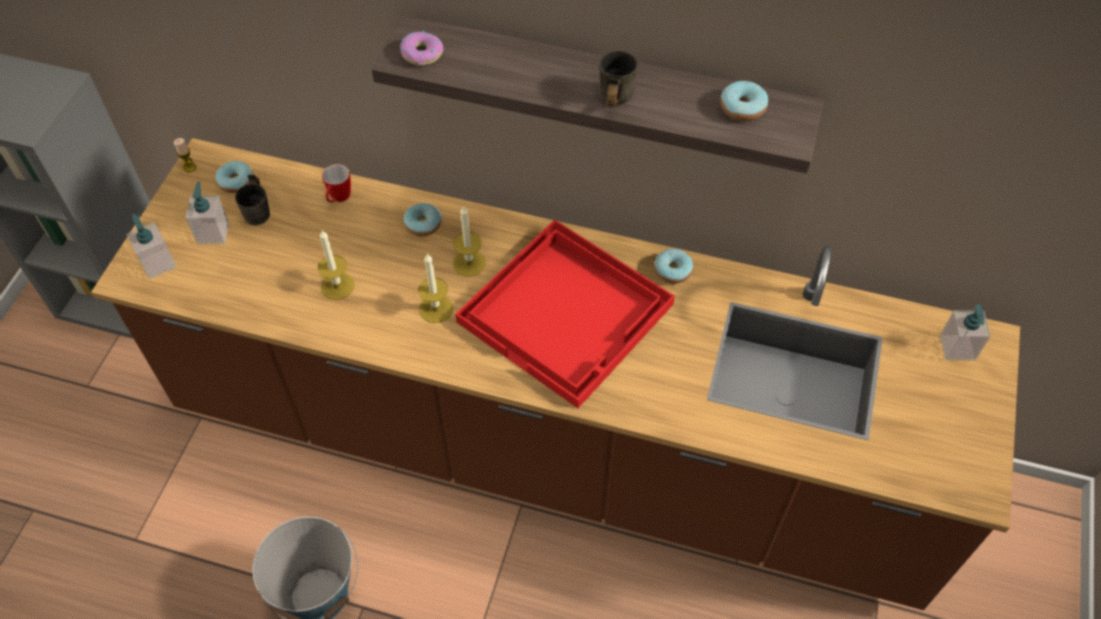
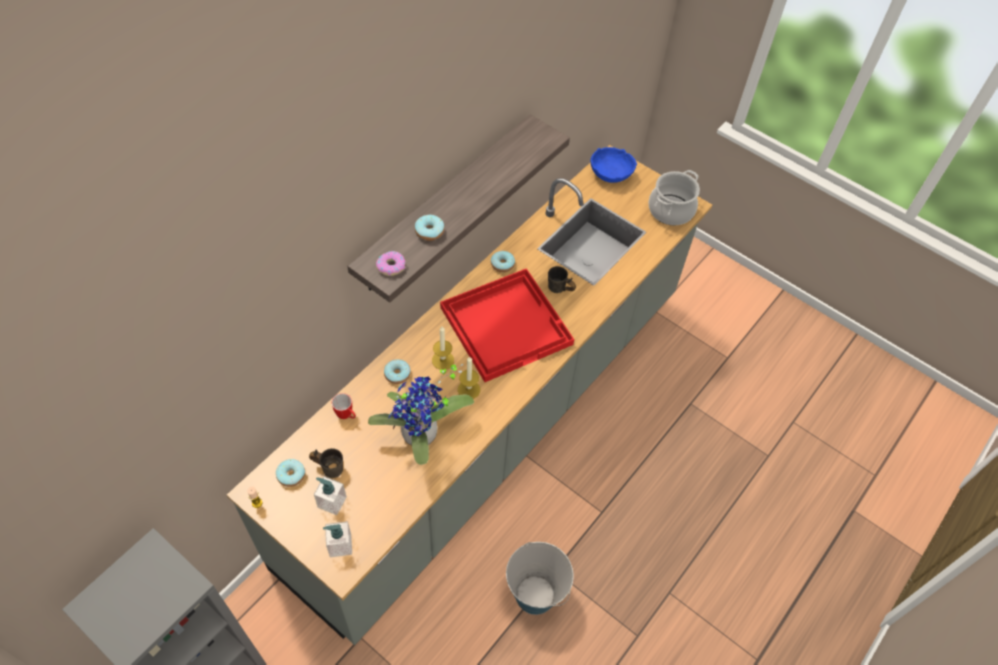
camera: 70 degrees left, 0 degrees up
brown counter [91,138,1020,610] -> grey counter [227,145,712,645]
candle [318,230,355,300] -> potted plant [368,364,474,465]
grey mug [599,51,637,107] -> grey mug moved to [548,266,576,293]
donut [720,81,768,121] -> donut moved to [415,214,445,241]
soap dispenser [940,304,991,361] -> blue bowl [590,147,637,183]
none -> cooking pot [649,170,700,226]

